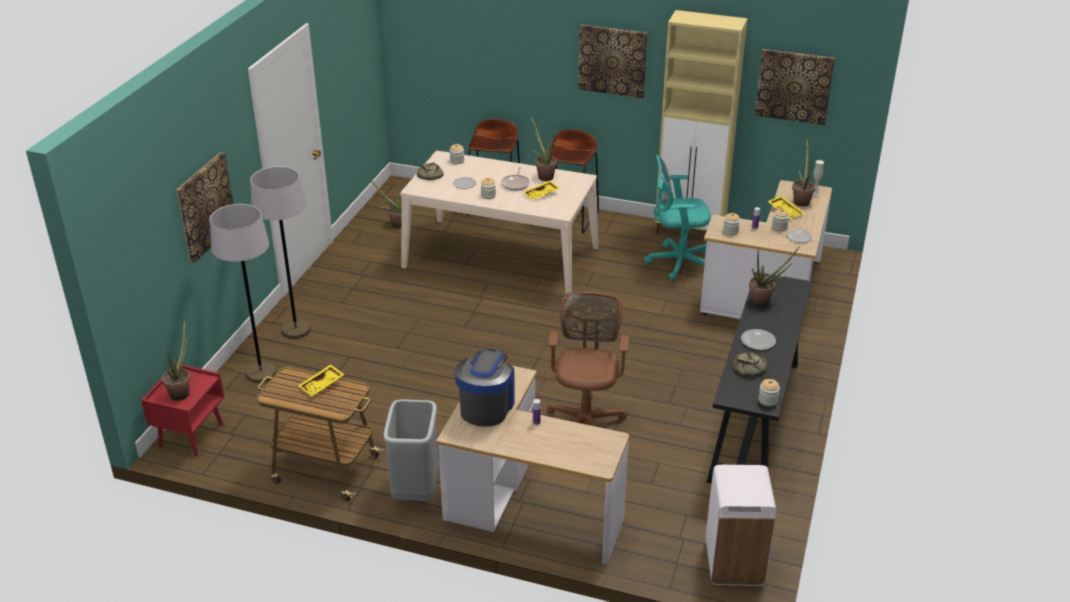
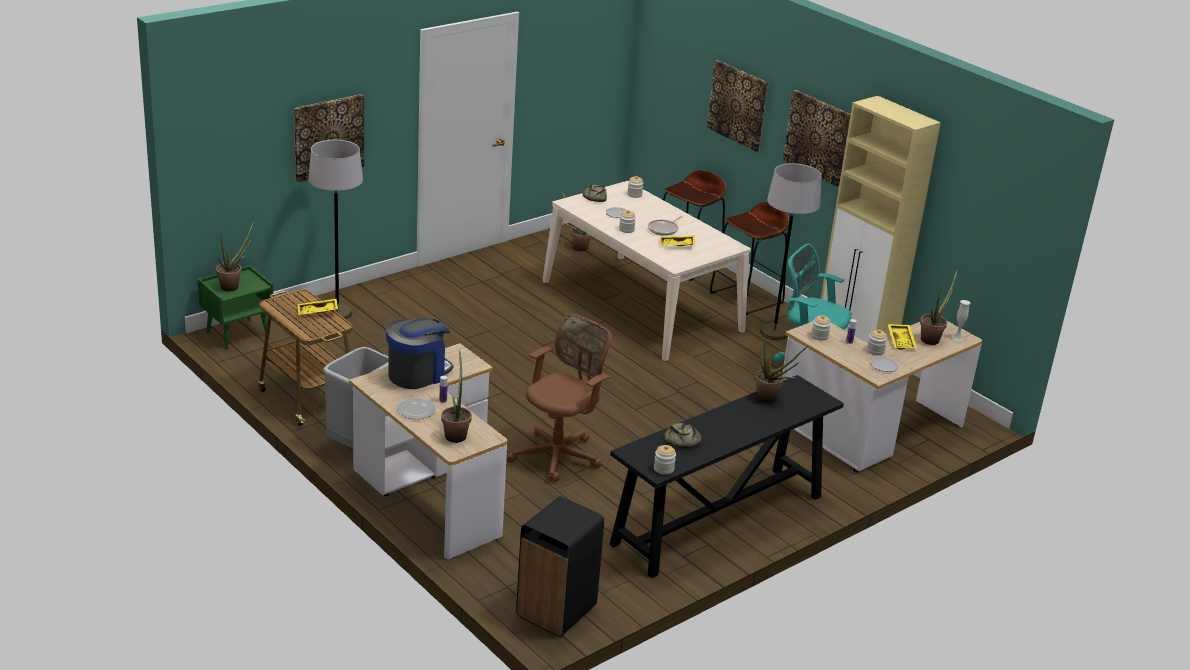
camera: 30 degrees right, 5 degrees down
red nightstand [141,364,224,456] -> green nightstand [198,265,274,349]
grey floor lamp [250,166,311,339] -> grey floor lamp moved to [760,163,822,340]
potted plant [531,117,557,181] -> potted plant moved to [441,350,472,443]
white trash can [706,465,777,586] -> black trash can [516,497,604,636]
plate [741,329,776,350] -> plate moved to [397,398,436,419]
picture [755,49,835,125] -> picture moved to [707,60,768,152]

